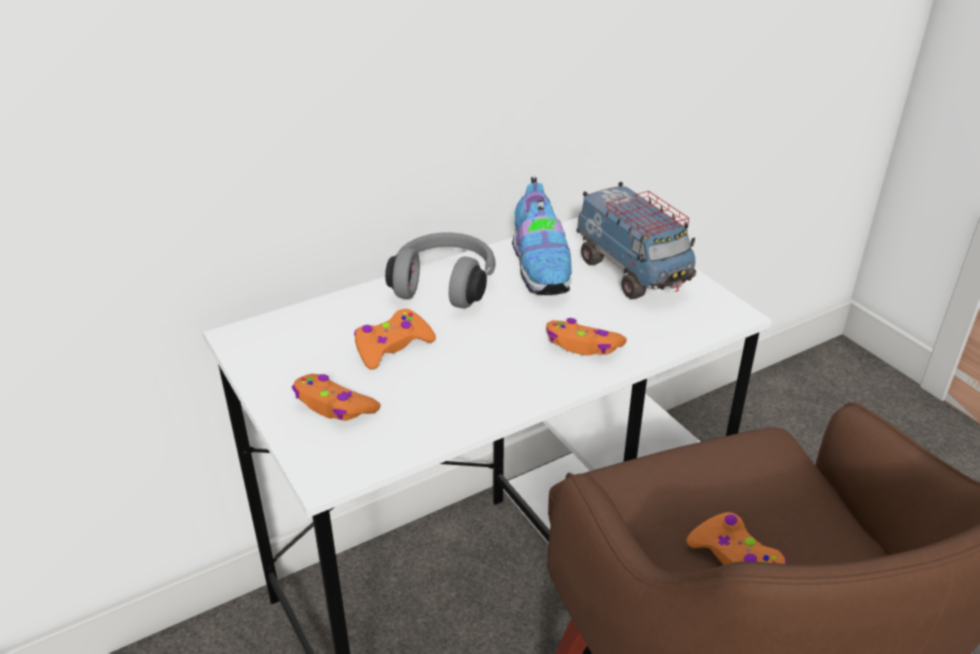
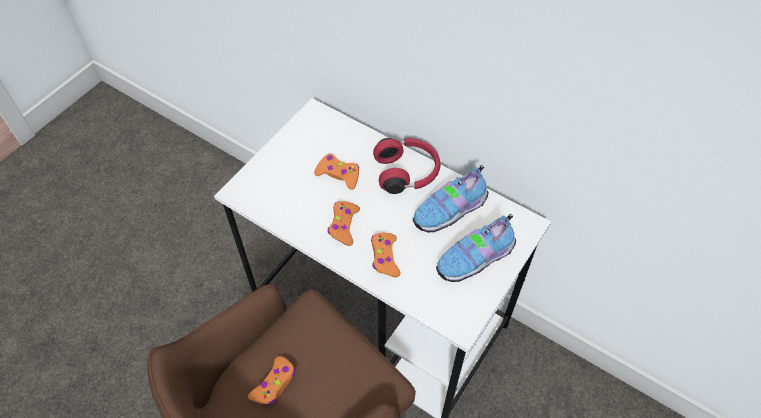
camera: 65 degrees right, 20 degrees up
orange game controller [292,374,381,421] -> orange game controller moved to [328,201,360,246]
grey headphones [385,232,496,308] -> red headphones [373,138,441,194]
toy truck [577,182,696,299] -> shoe [436,214,516,282]

